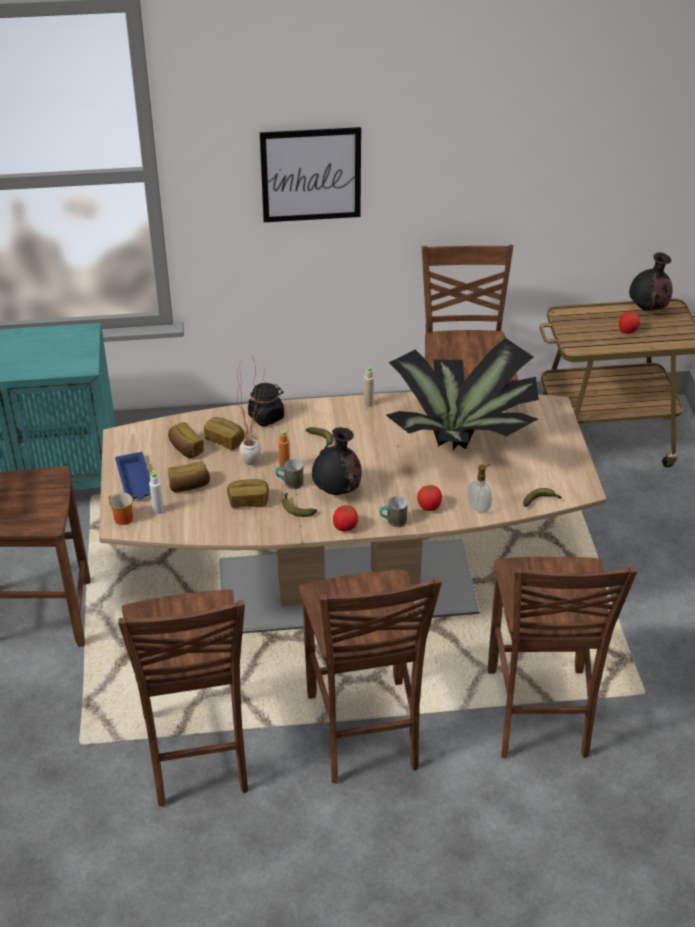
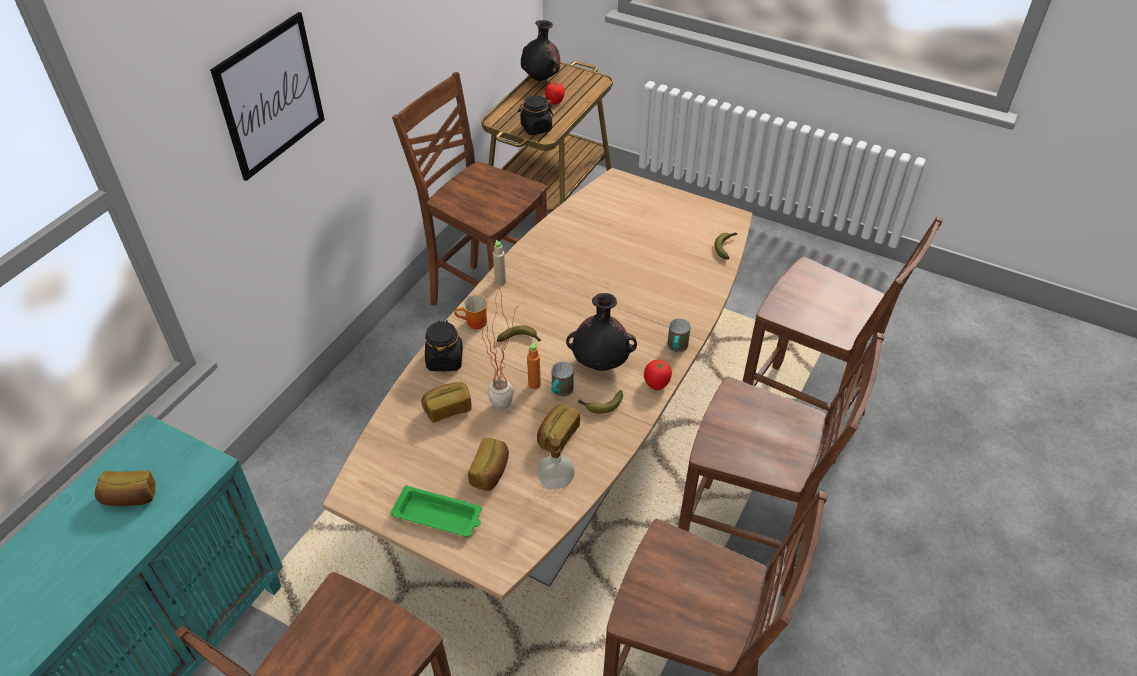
camera: 55 degrees left, 5 degrees up
mug [109,493,133,525] -> mug moved to [454,295,488,329]
blue tray [115,452,151,500] -> green tray [391,485,482,537]
white bottle [149,470,164,514] -> none
bread [168,422,204,458] -> bread moved to [95,471,156,506]
potted plant [386,338,539,450] -> none
tomato [417,485,442,511] -> none
soap dispenser [467,464,492,513] -> soap dispenser moved to [537,434,575,489]
none -> black jar [518,95,553,135]

